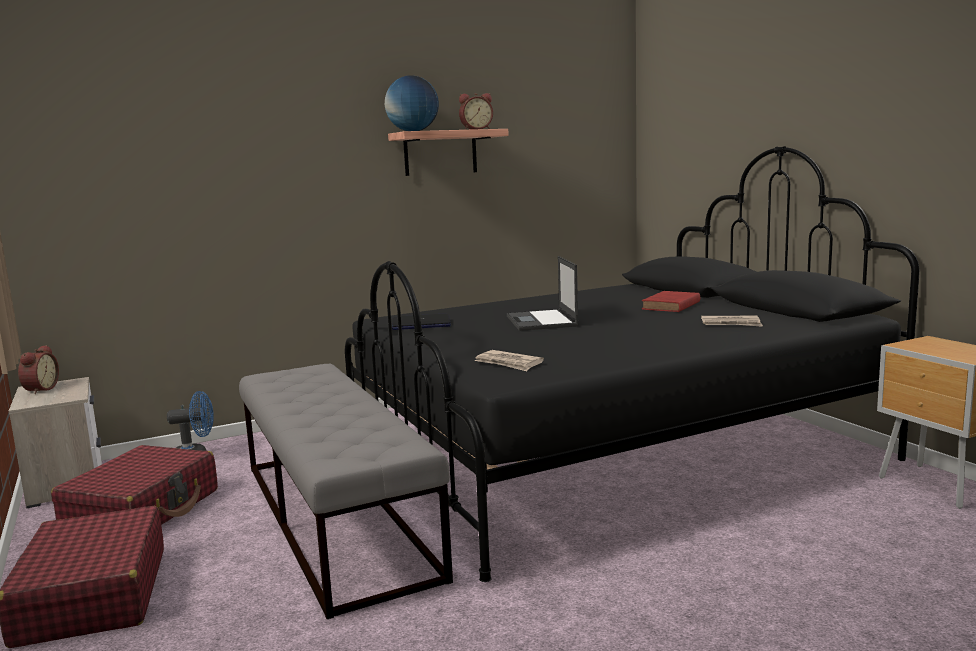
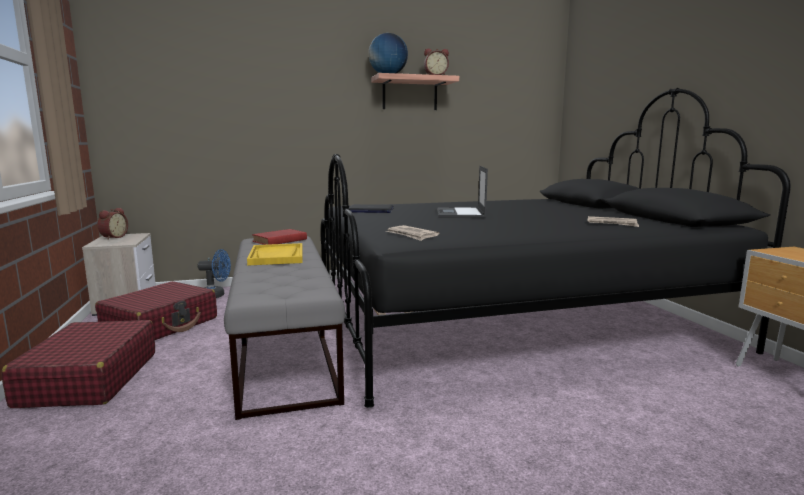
camera: 10 degrees right, 0 degrees up
red book [642,291,700,312] -> red book moved to [252,229,307,245]
none -> yellow tray [247,243,303,266]

